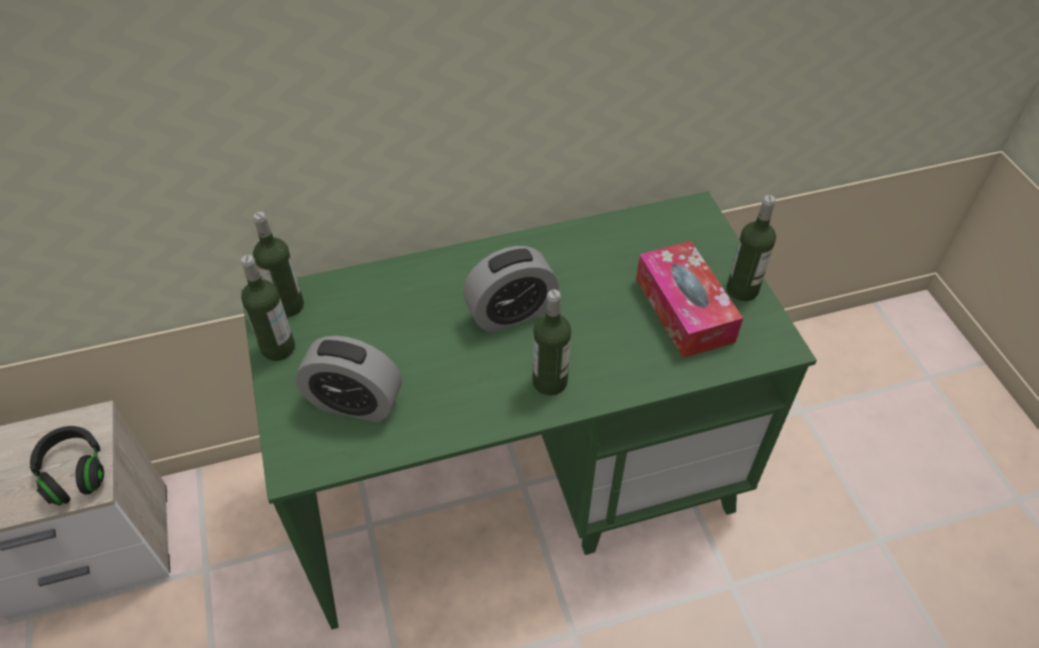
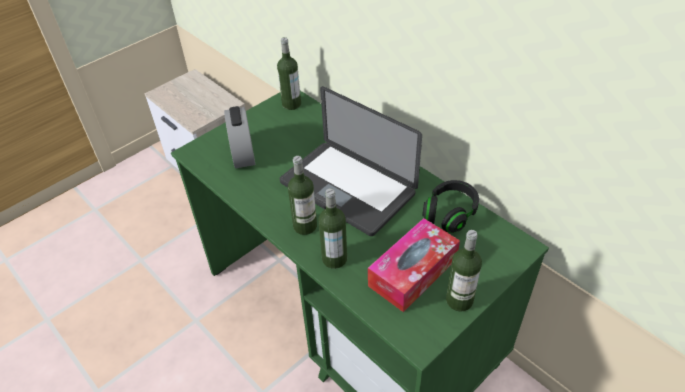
camera: 65 degrees right, 5 degrees down
black headphones [30,426,104,506] -> black headphones moved to [422,180,479,233]
bottle [241,255,295,361] -> bottle moved to [318,188,347,269]
alarm clock [463,246,559,333] -> laptop [280,86,422,236]

